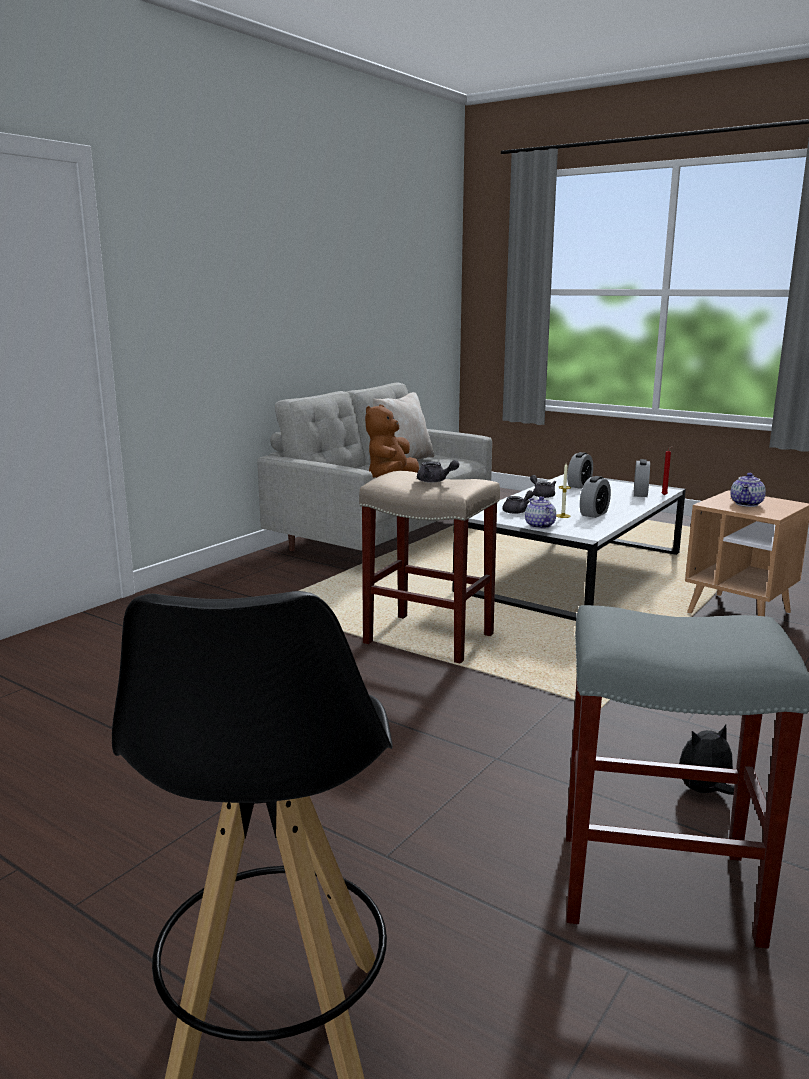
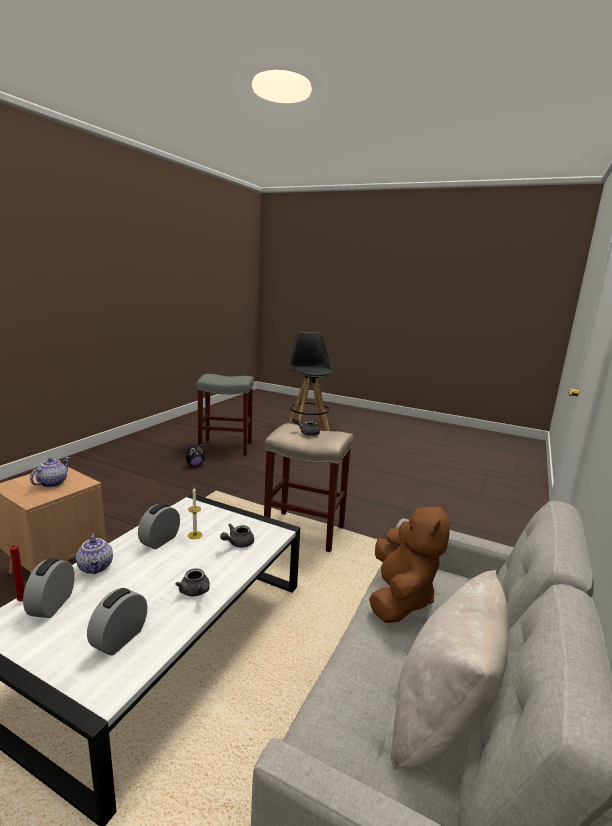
camera: 170 degrees right, 0 degrees up
teapot [525,496,556,529] -> teapot moved to [76,533,113,574]

